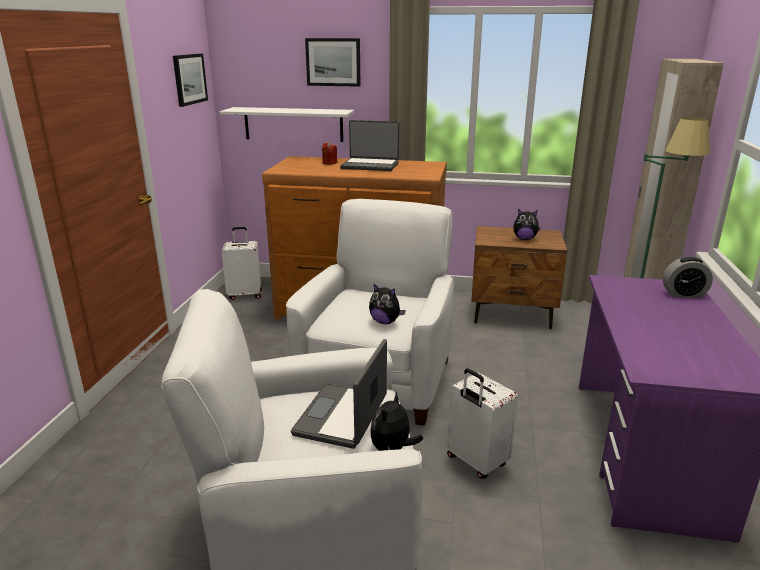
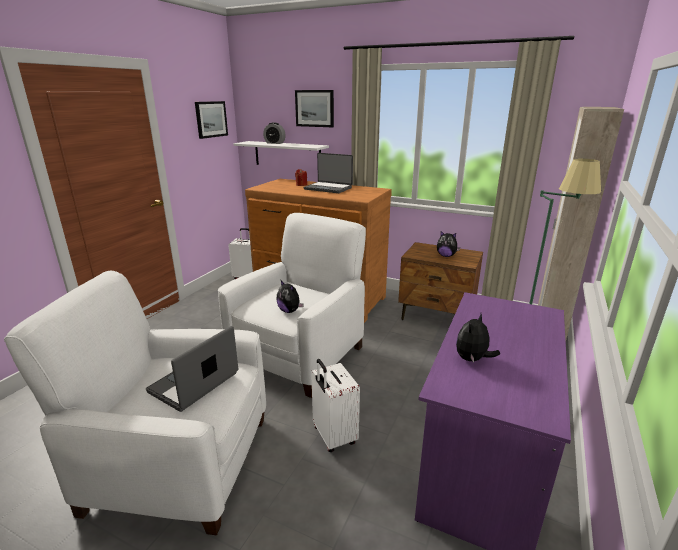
camera: 15 degrees right, 0 degrees up
plush toy [370,392,423,451] -> plush toy moved to [456,314,500,362]
alarm clock [663,257,713,298] -> alarm clock moved to [263,122,286,144]

